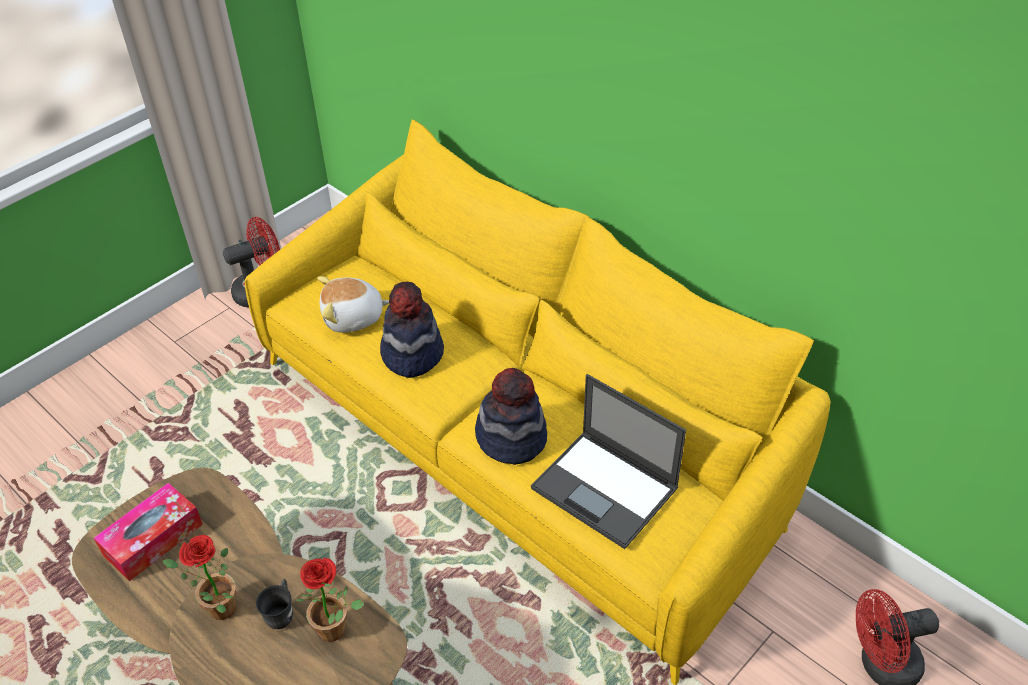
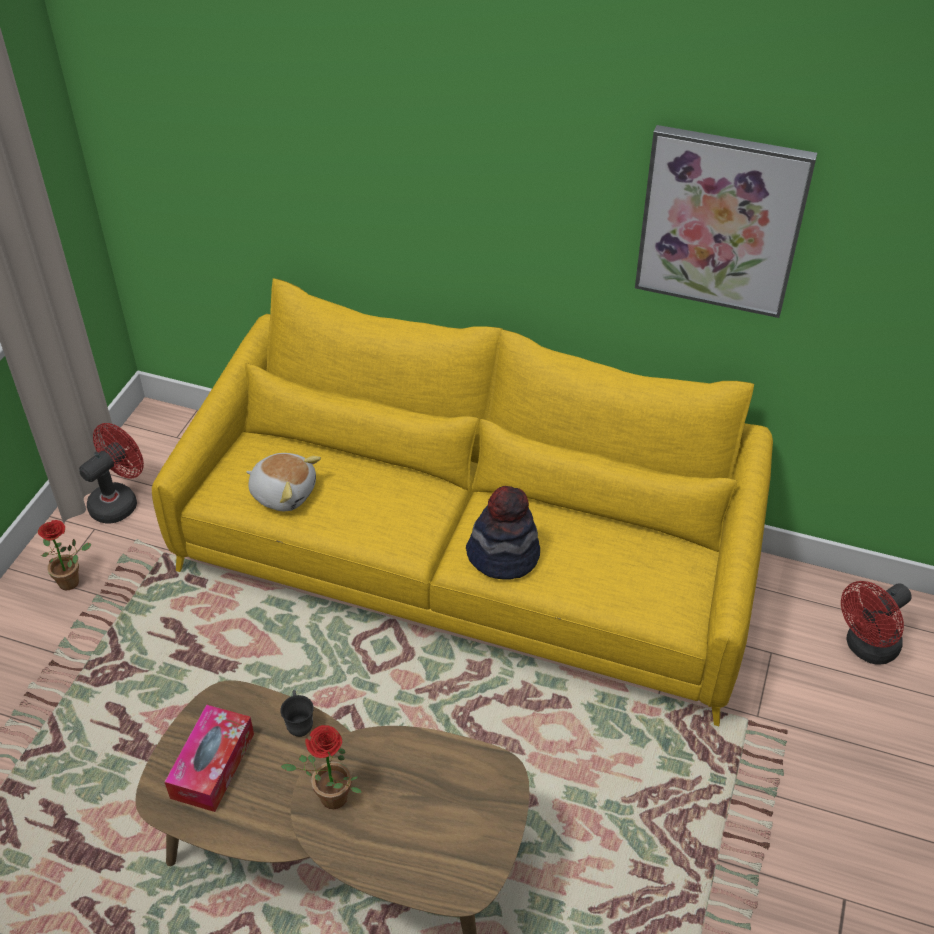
camera: 25 degrees left, 0 degrees up
grey mug [256,579,293,629] -> grey mug moved to [280,690,314,737]
potted plant [295,558,364,642] -> potted plant moved to [38,520,92,590]
plush toy [317,276,389,333] -> plush toy turned 120 degrees counterclockwise [246,453,321,511]
hat [380,282,444,378] -> none
laptop [531,374,686,549] -> none
none -> picture [635,125,817,318]

